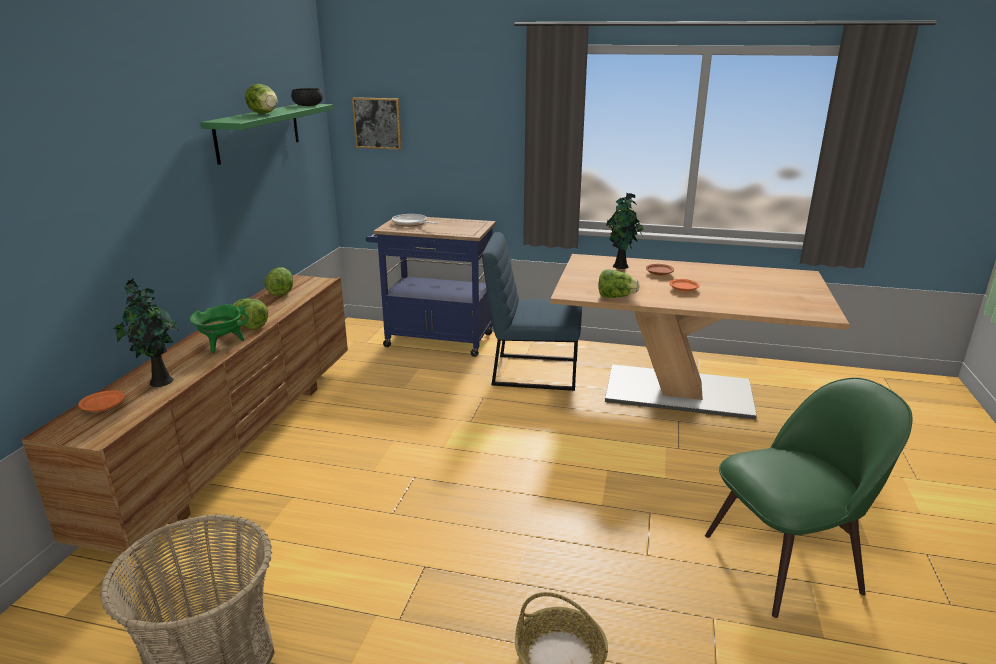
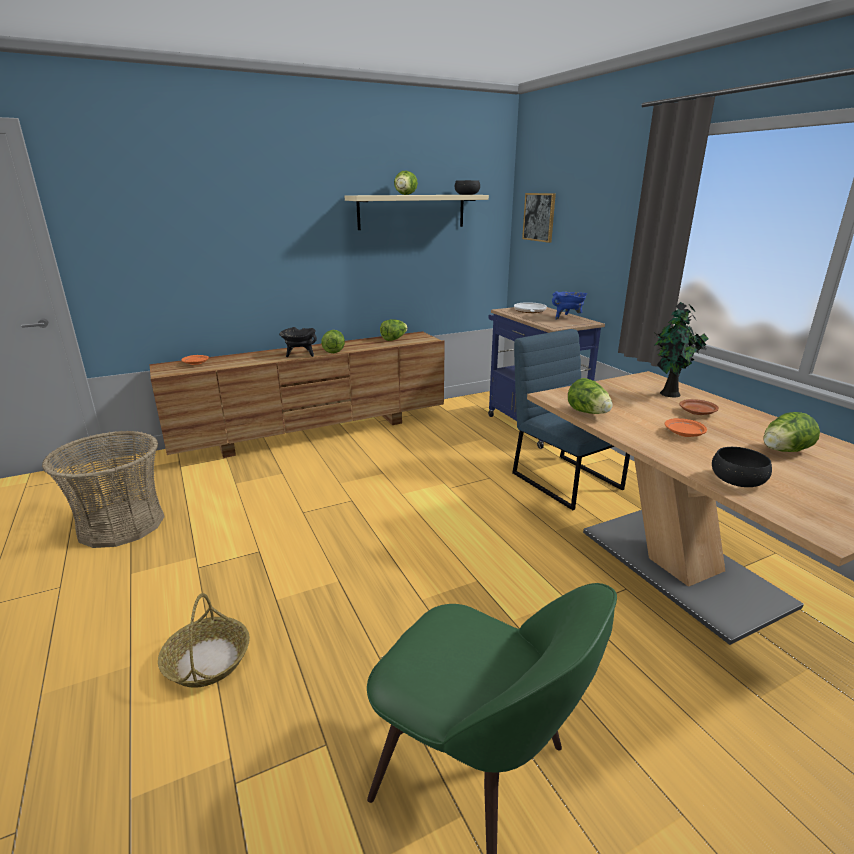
camera: 50 degrees right, 0 degrees up
potted plant [114,278,179,387] -> none
green cooking pot [190,304,248,353] -> black cooking pot [279,327,317,357]
green shelf [200,104,333,165] -> beige shelf [344,195,489,230]
none -> blue cooking pot [552,292,587,320]
none -> black bowl [712,447,772,487]
none -> lettuce [763,412,820,452]

